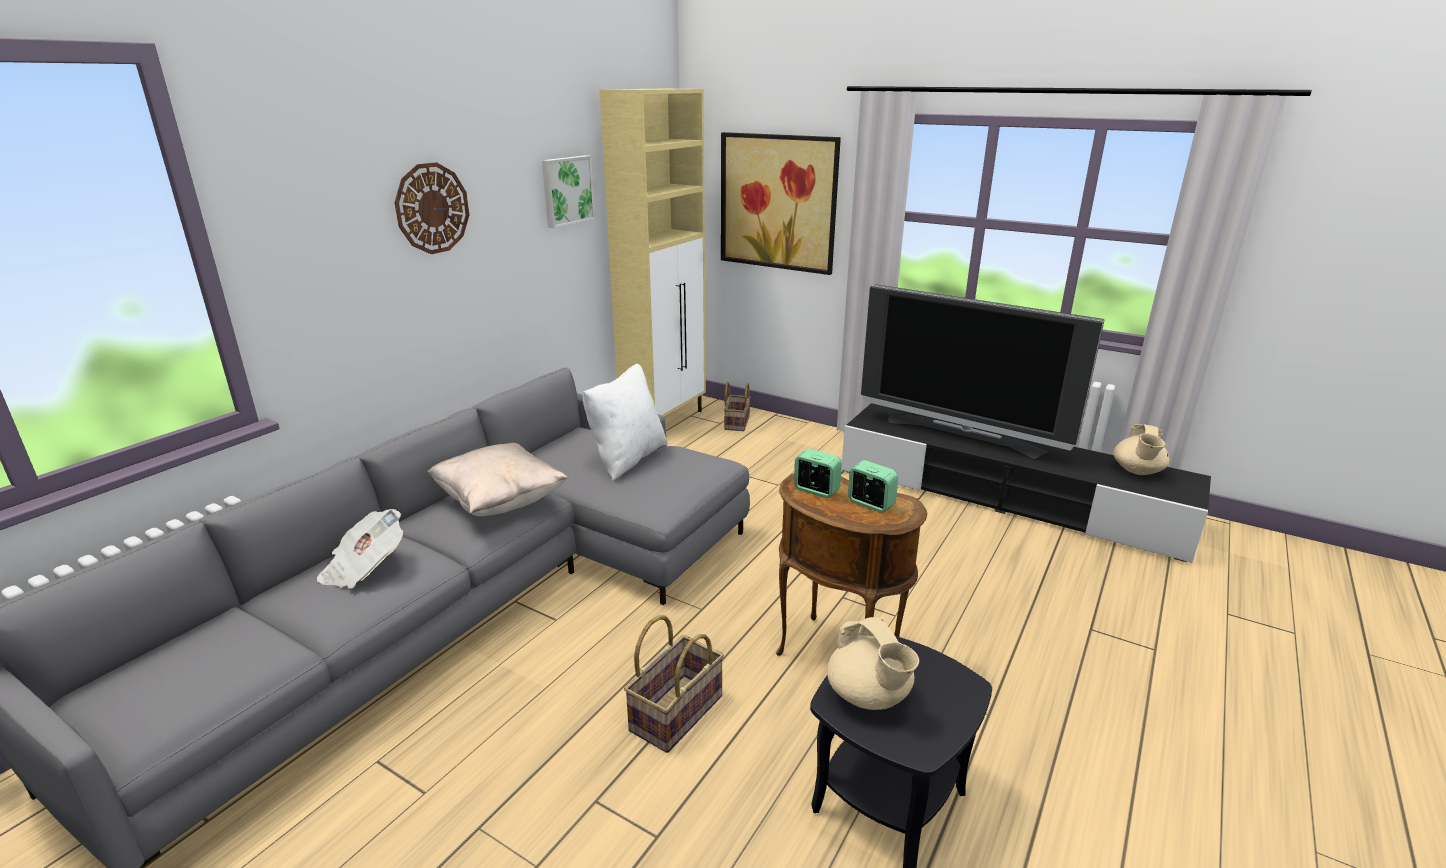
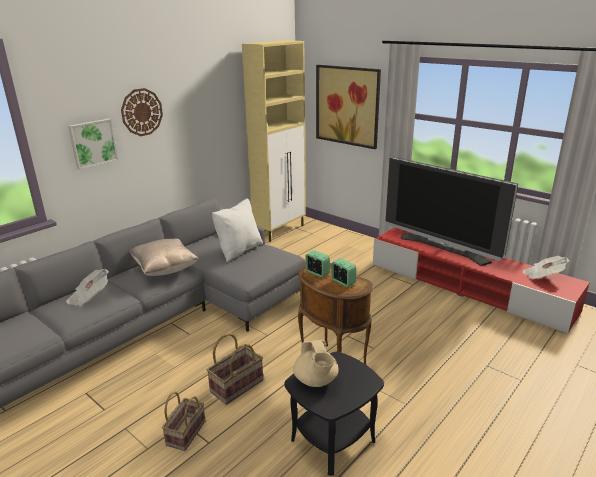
camera: 10 degrees right, 0 degrees up
picture [542,155,595,228] -> picture moved to [68,119,118,170]
basket [724,382,751,431] -> basket moved to [162,391,205,451]
black tv stand [841,403,1211,563] -> red tv stand [373,227,590,334]
beige teapot [1113,424,1169,475] -> newspaper [522,256,569,280]

